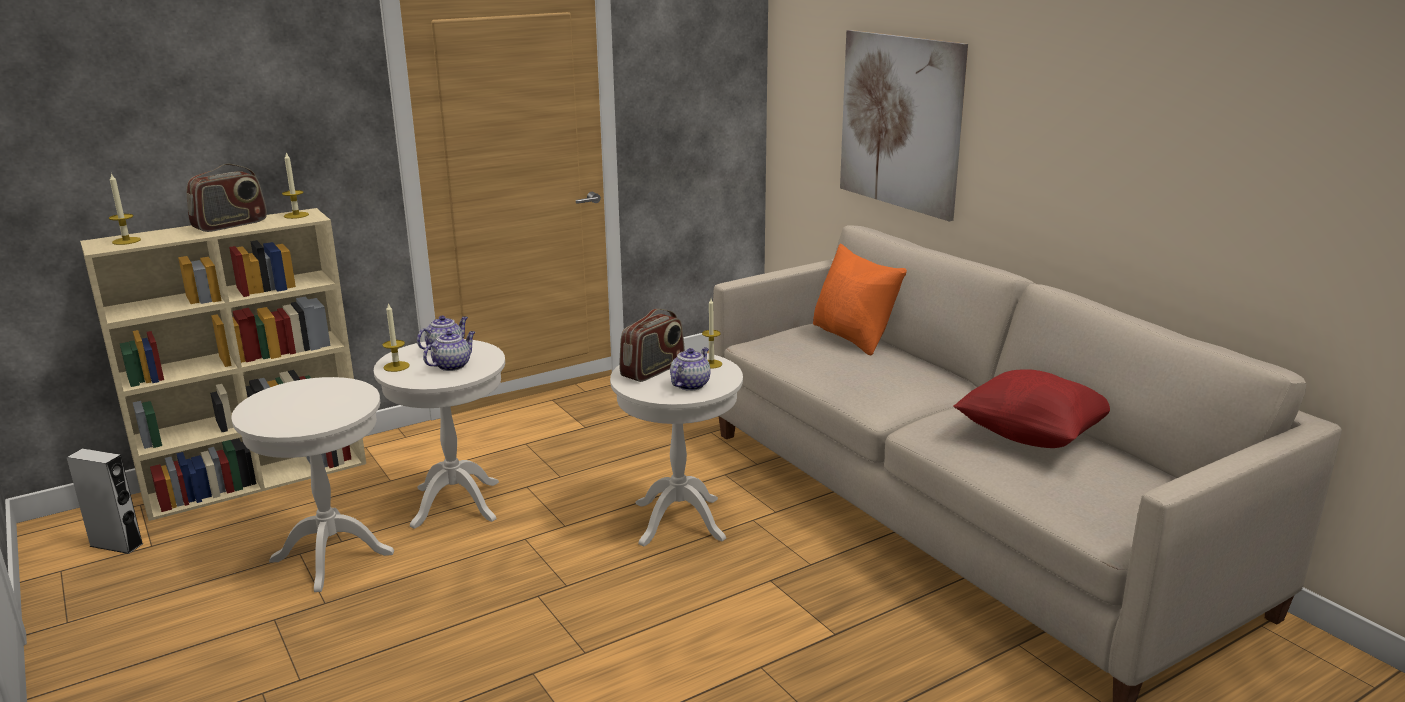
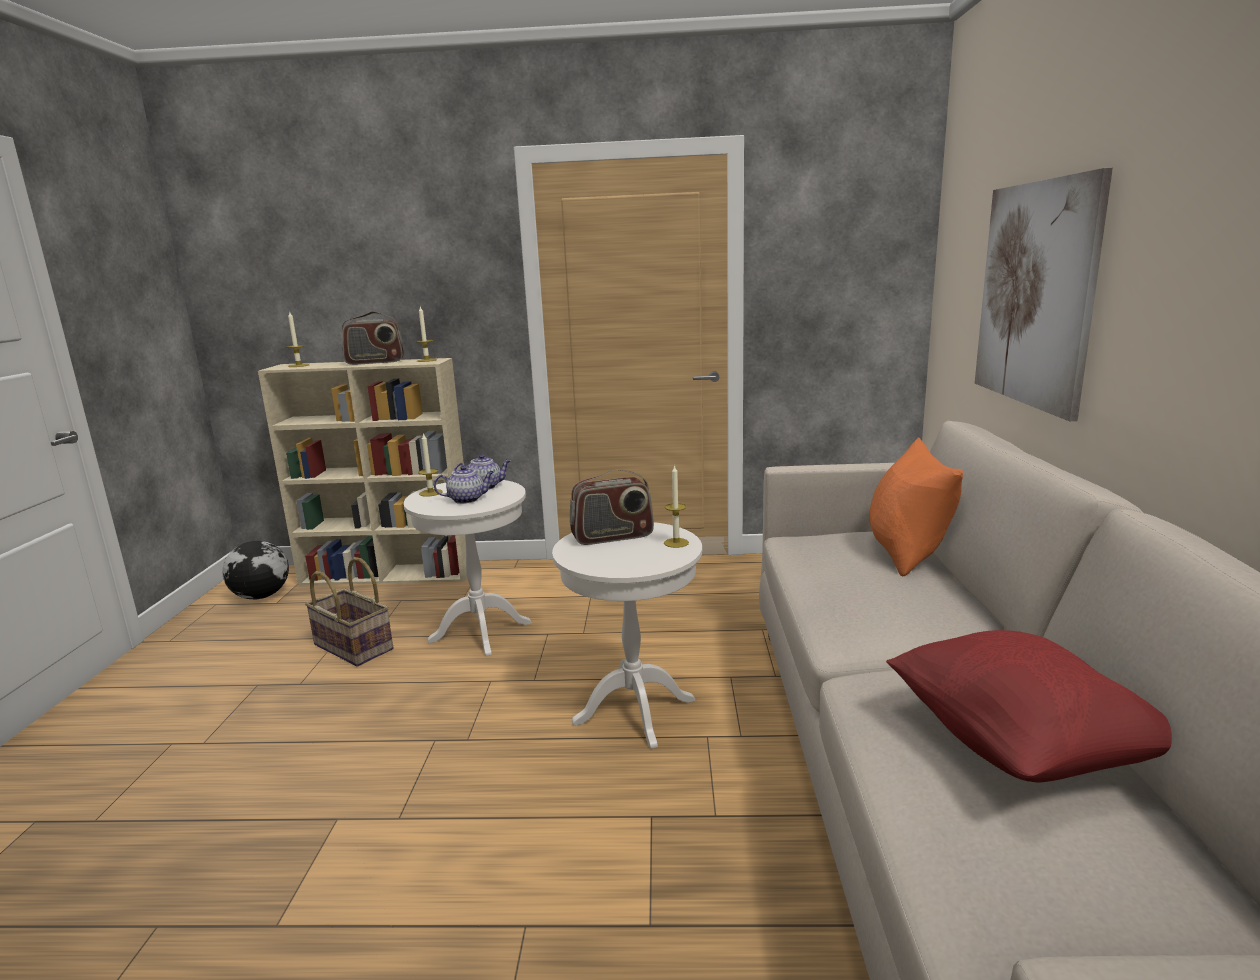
camera: 35 degrees right, 5 degrees down
grey speaker [67,449,144,554] -> globe [222,541,289,599]
white side table [231,377,394,592] -> basket [305,557,393,666]
teapot [670,347,711,391] -> none

